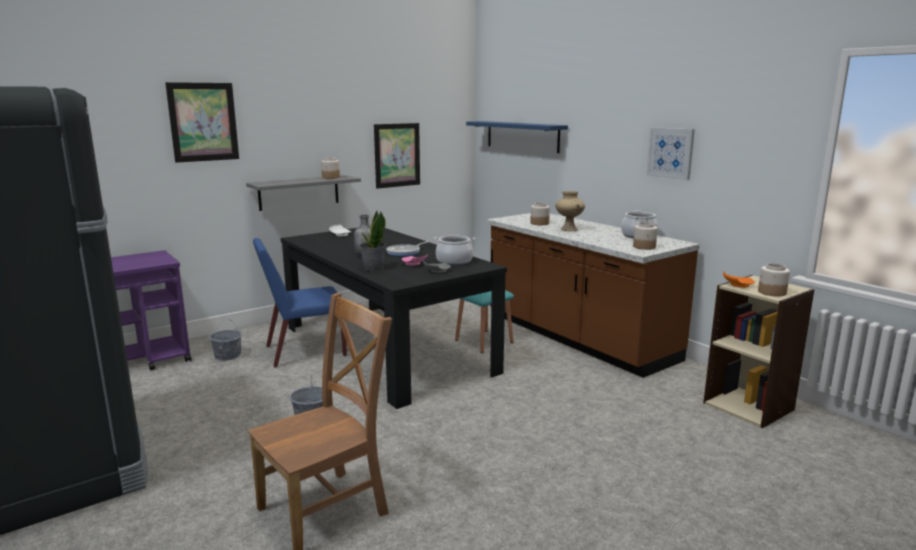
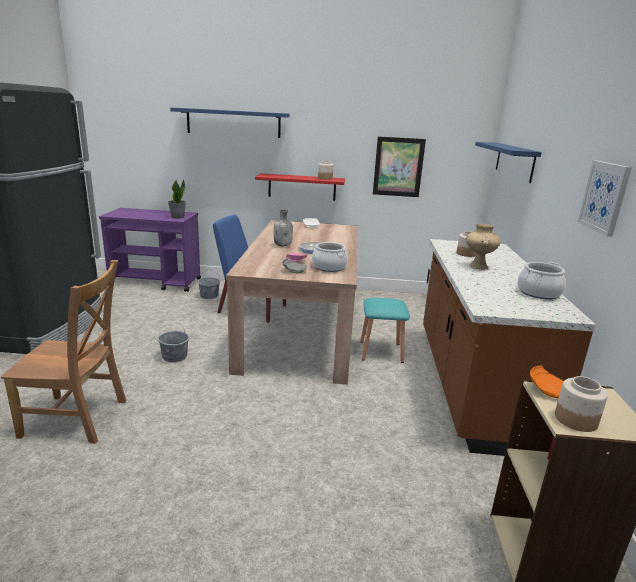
camera: 40 degrees right, 5 degrees up
picture [165,82,239,163] -> blue shelf [170,108,290,138]
grey shelf [246,175,361,211] -> red shelf [255,173,345,201]
black dining table [281,226,507,409] -> beige dining table [226,220,357,385]
potted plant [359,211,386,271] -> potted plant moved to [168,180,186,219]
jar [633,222,658,250] -> none

